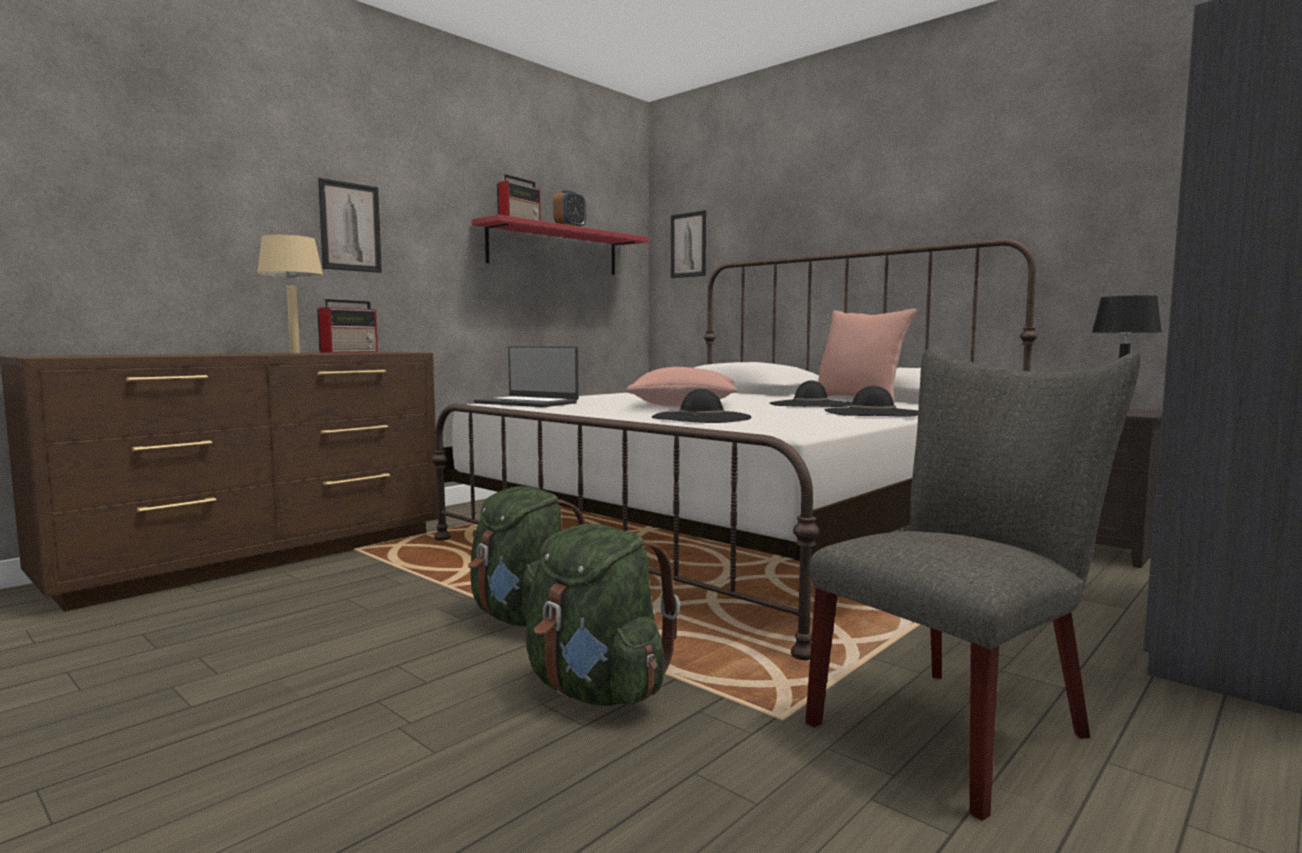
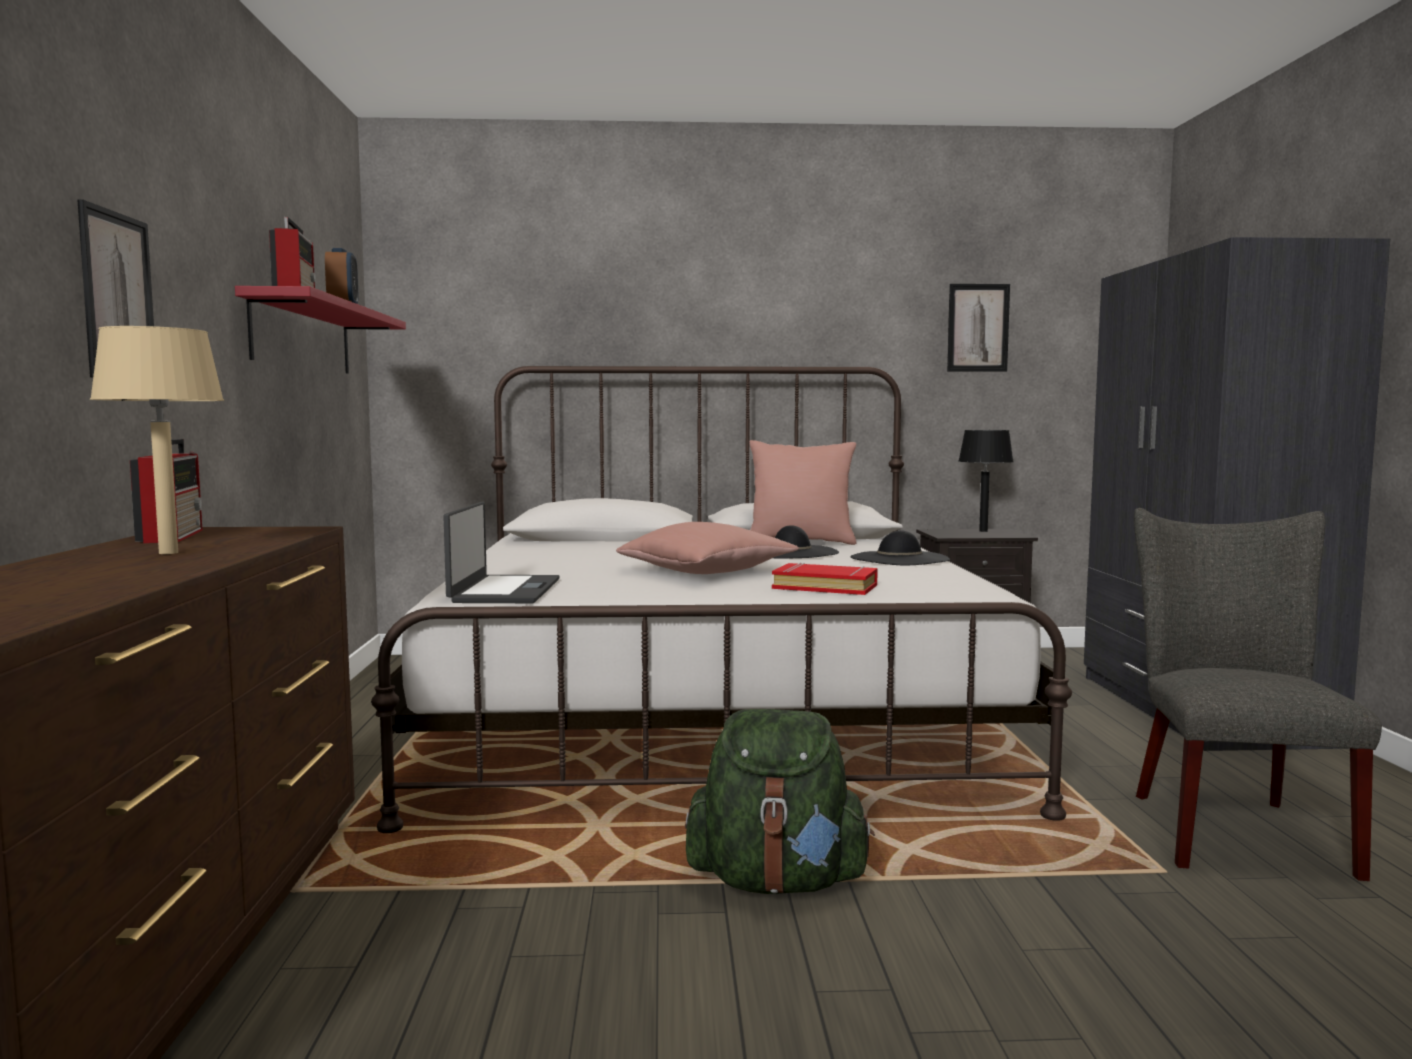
camera: 45 degrees left, 0 degrees up
laptop [474,346,579,407] -> laptop turned 75 degrees counterclockwise [443,501,559,603]
green backpack [526,524,680,706] -> none
black hat [652,389,751,423] -> red book [772,563,878,595]
picture [671,210,706,278] -> picture moved to [947,284,1010,372]

